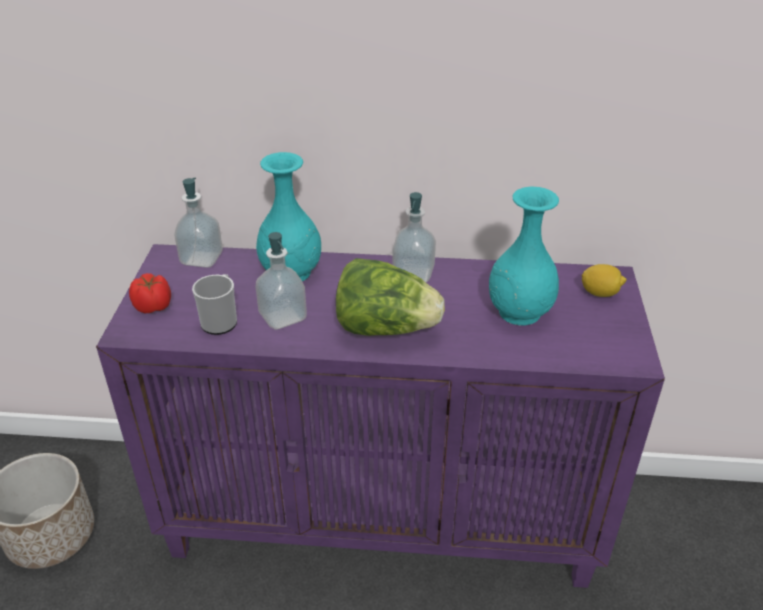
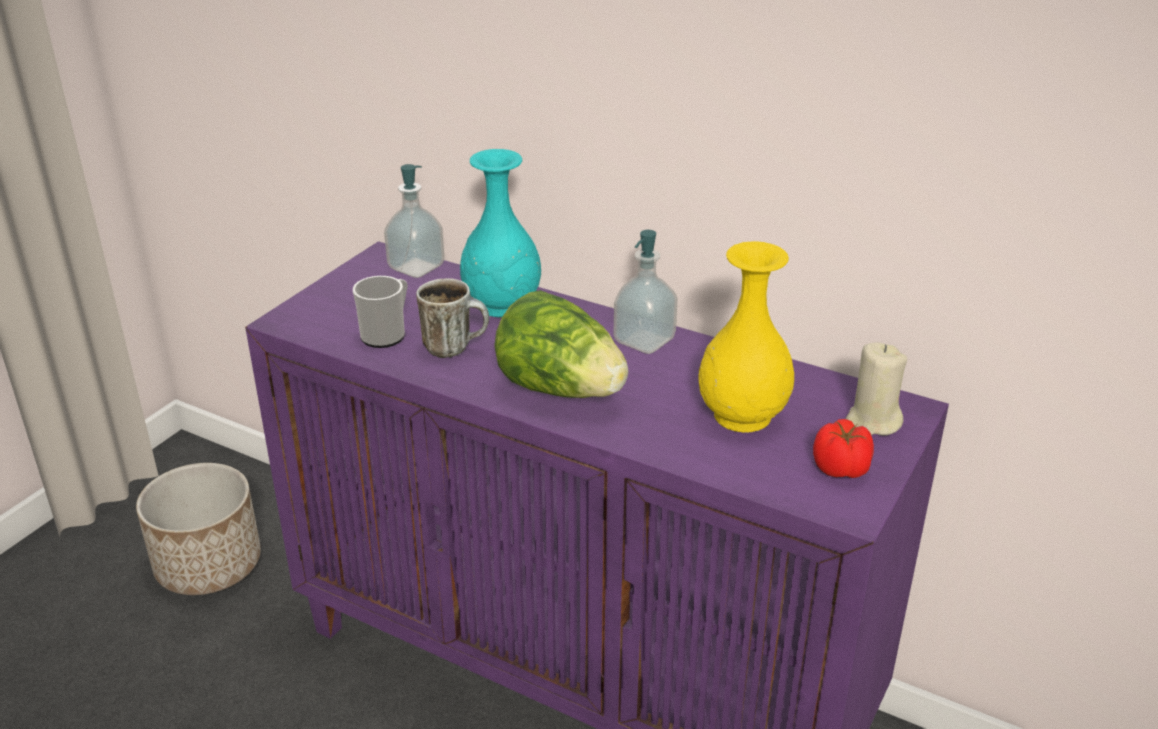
camera: 25 degrees right, 5 degrees down
tomato [129,273,171,313] -> tomato moved to [813,419,874,478]
soap dispenser [256,232,307,330] -> mug [416,278,489,358]
turquoise vase [489,187,559,326] -> yellow vase [698,241,794,433]
lemon [582,264,626,297] -> beige candle [846,342,907,436]

